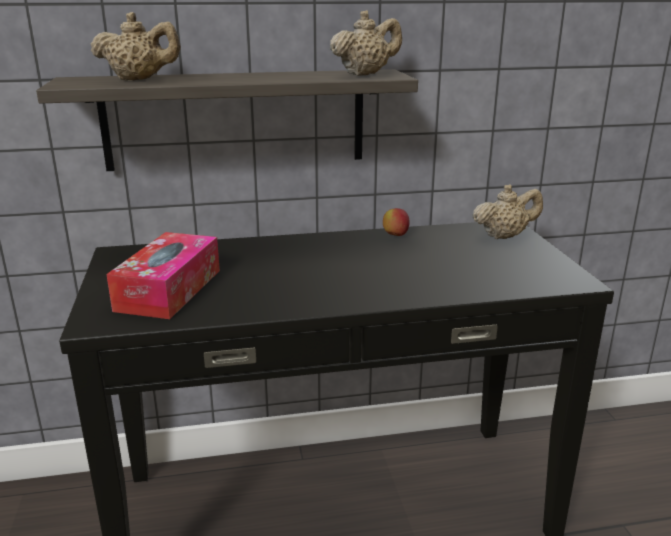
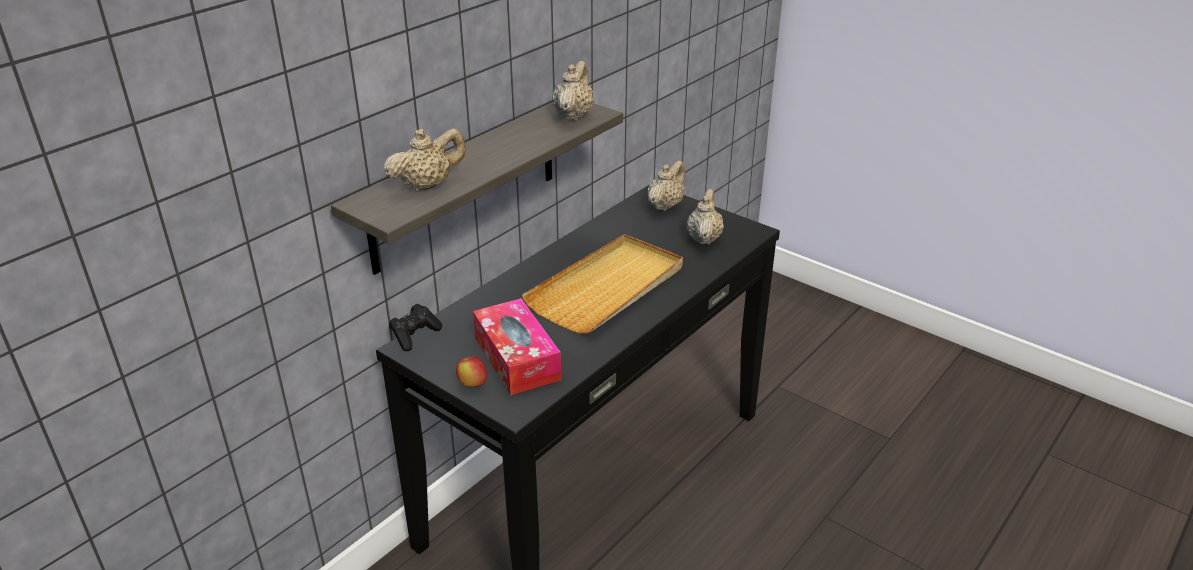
camera: 40 degrees left, 10 degrees up
apple [383,208,410,236] -> apple moved to [456,356,487,387]
none -> black game controller [389,304,442,351]
none -> beige tray [522,234,683,334]
none -> beige teapot [686,189,724,245]

